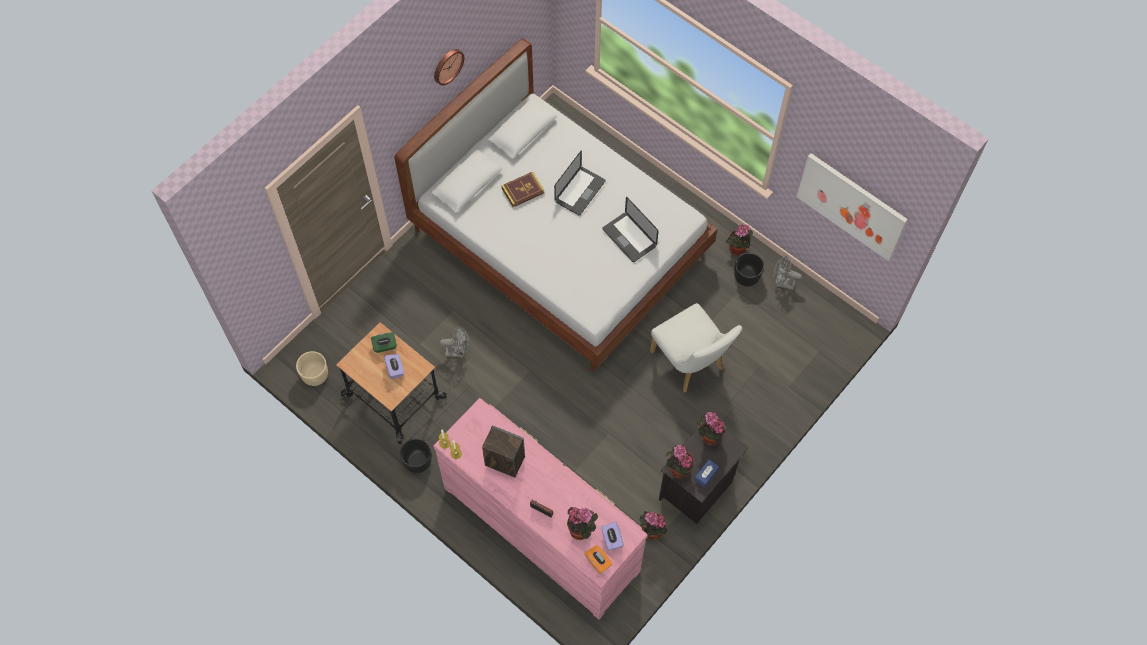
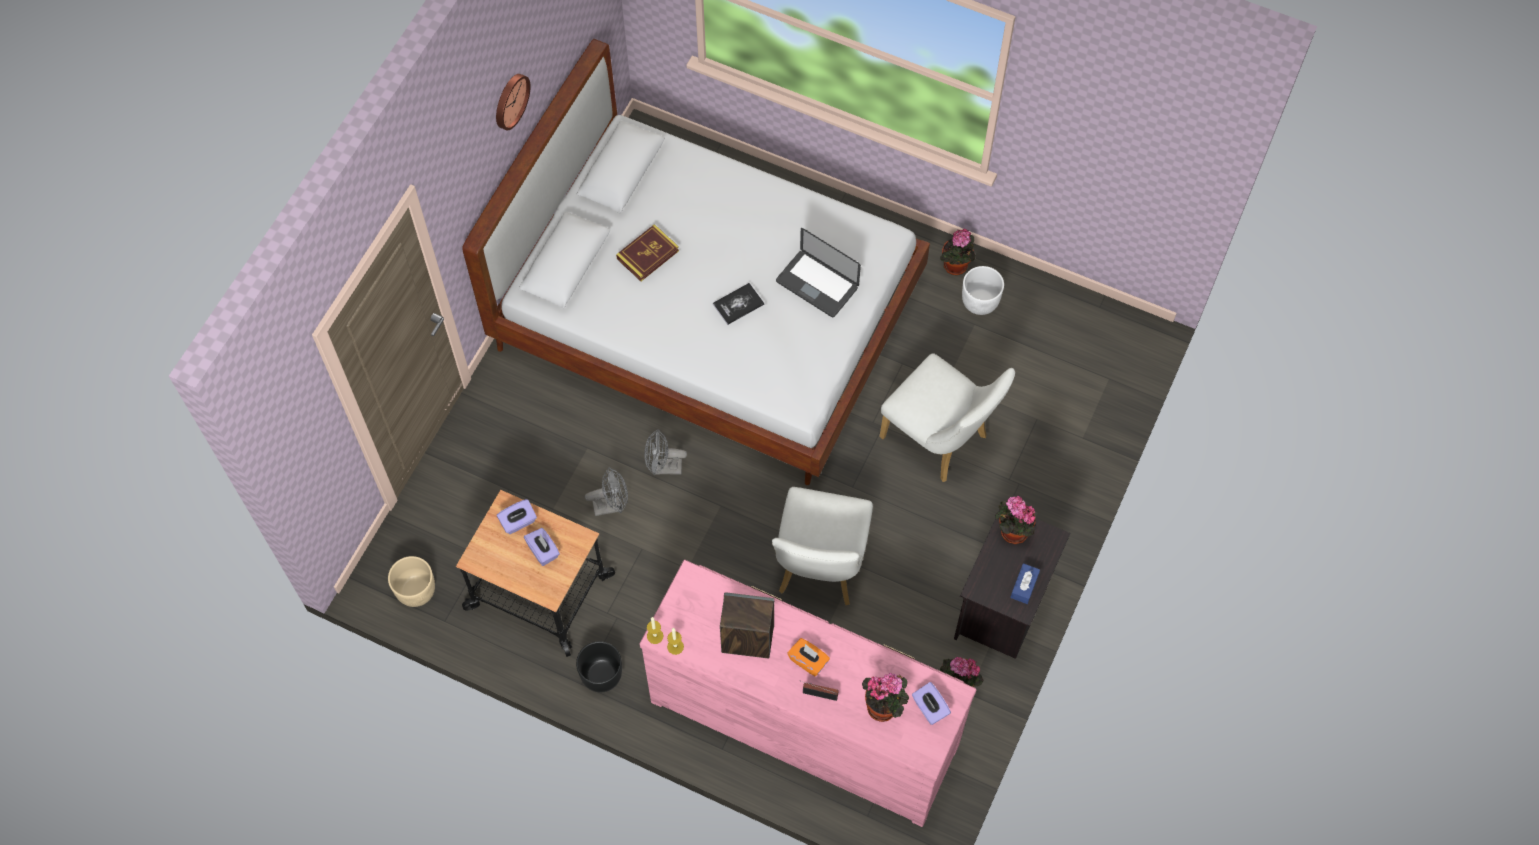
camera: 15 degrees left, 0 degrees up
green tissue box [371,332,397,353] -> purple tissue box [497,499,537,534]
laptop [554,150,605,215] -> none
orange tissue box [584,545,613,574] -> orange tissue box moved to [787,638,830,676]
potted plant [666,445,694,479] -> none
black planter [734,253,764,287] -> white planter [962,266,1004,315]
grey fan [773,256,802,290] -> grey fan moved to [644,429,687,475]
picture [796,153,908,261] -> none
none -> book [713,283,764,325]
none -> white chair [772,487,873,605]

